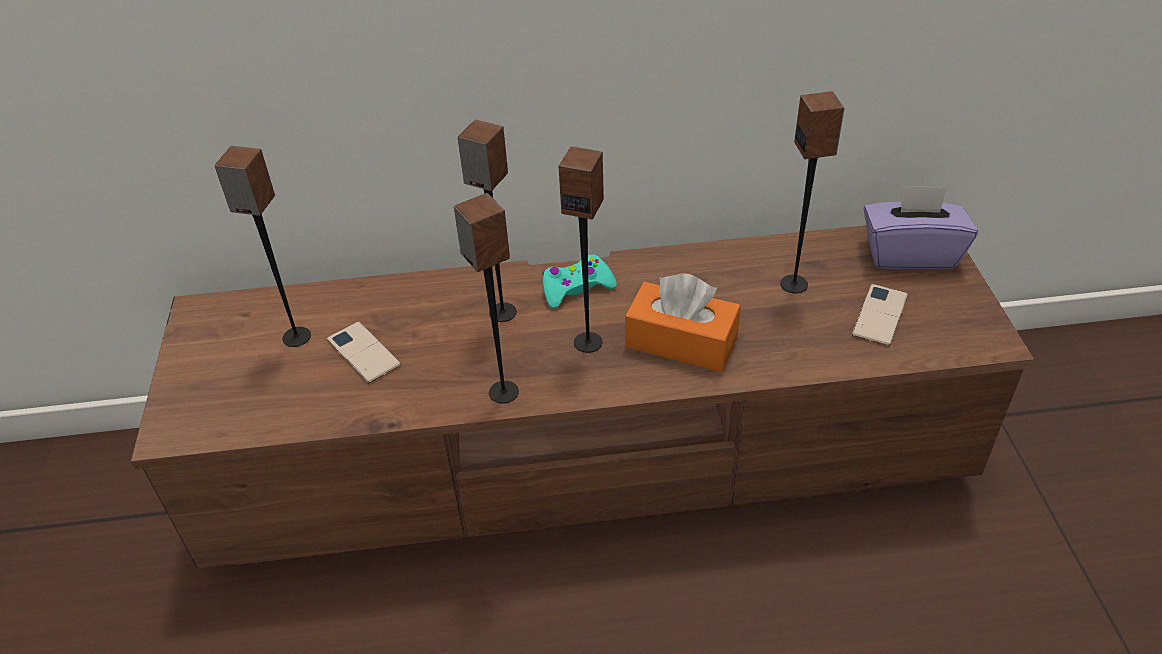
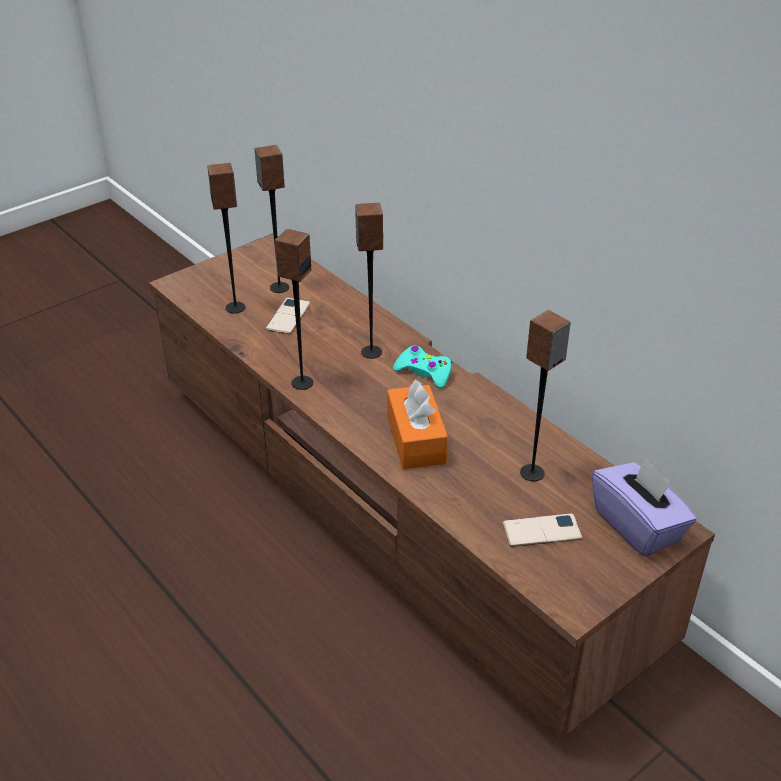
camera: 55 degrees right, 5 degrees down
speaker [559,146,604,353] -> speaker moved to [207,163,246,314]

